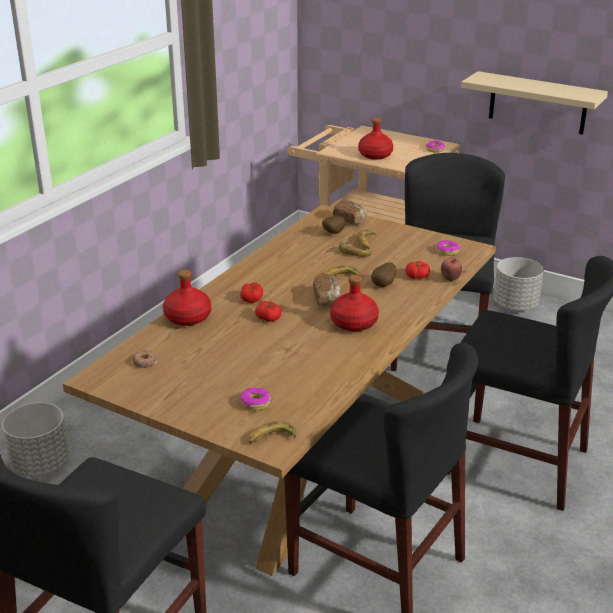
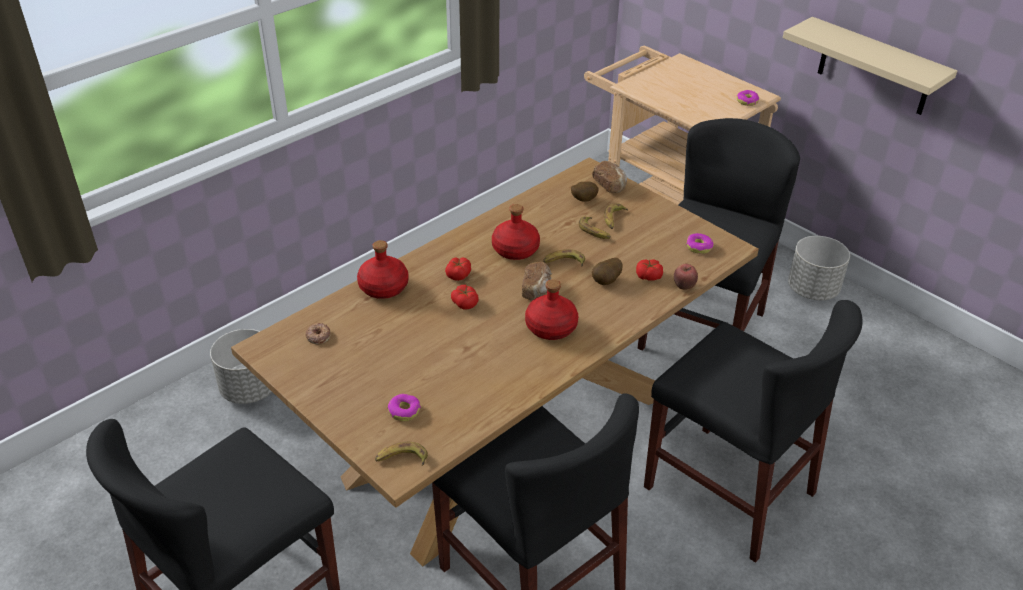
camera: 15 degrees right, 10 degrees up
red bottle [358,118,393,160] -> red bottle moved to [492,204,540,260]

